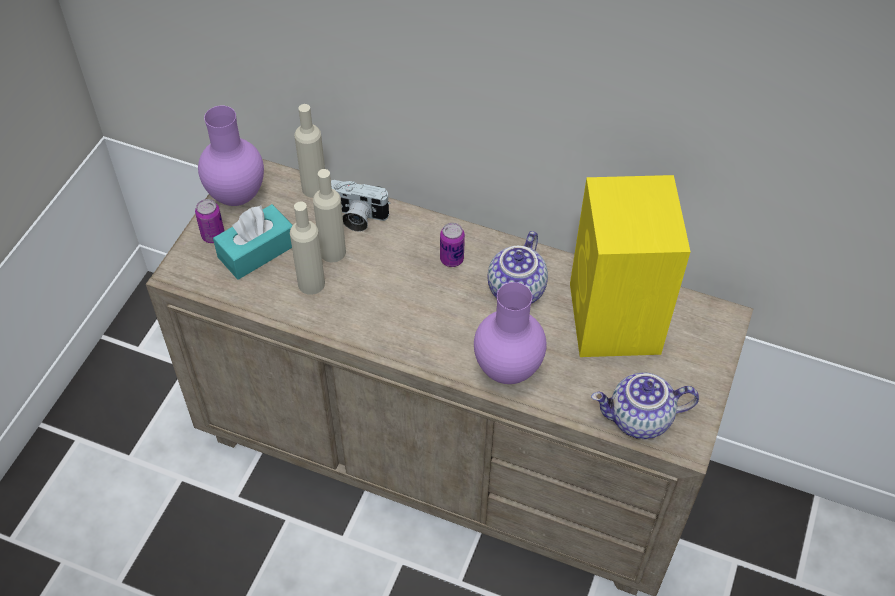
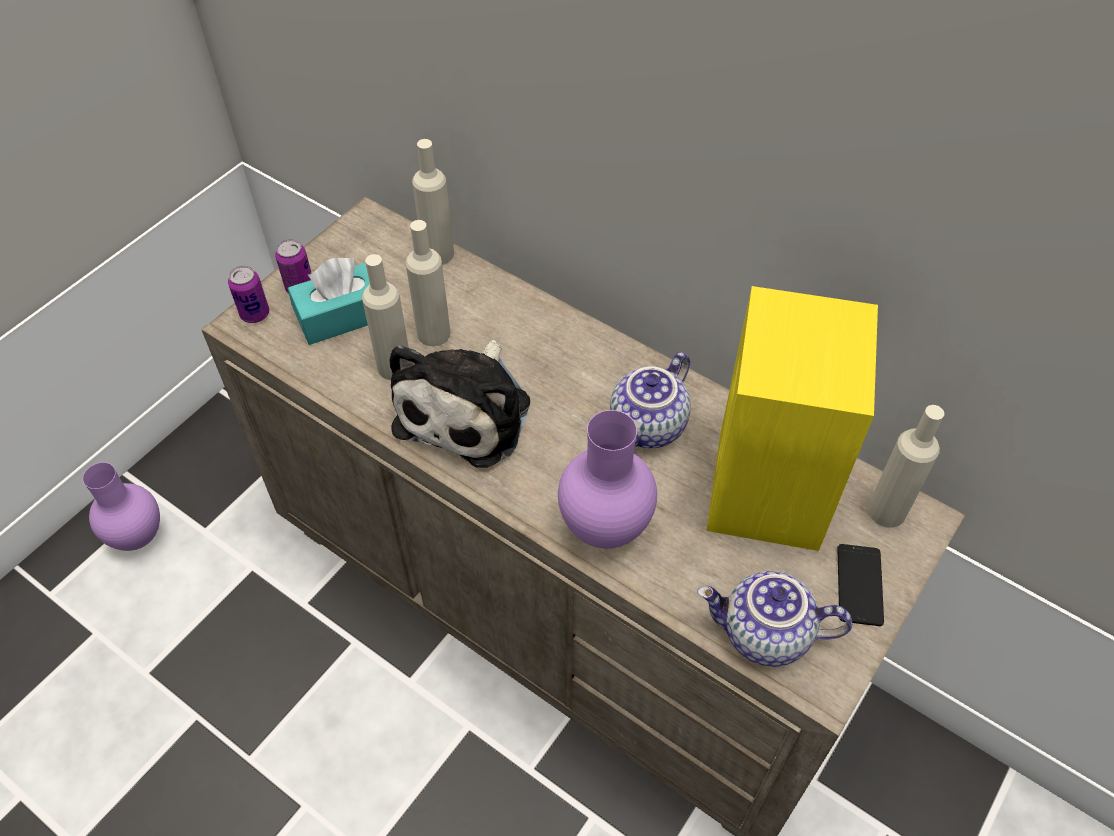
camera: 15 degrees right, 0 degrees up
purple vase [198,106,264,206] -> purple vase moved to [83,462,160,551]
camera [331,180,390,232] -> none
can [440,223,465,267] -> can moved to [228,266,269,323]
none -> plush toy [389,340,530,468]
none -> phone [837,544,884,626]
none -> beige bottle [868,405,944,528]

